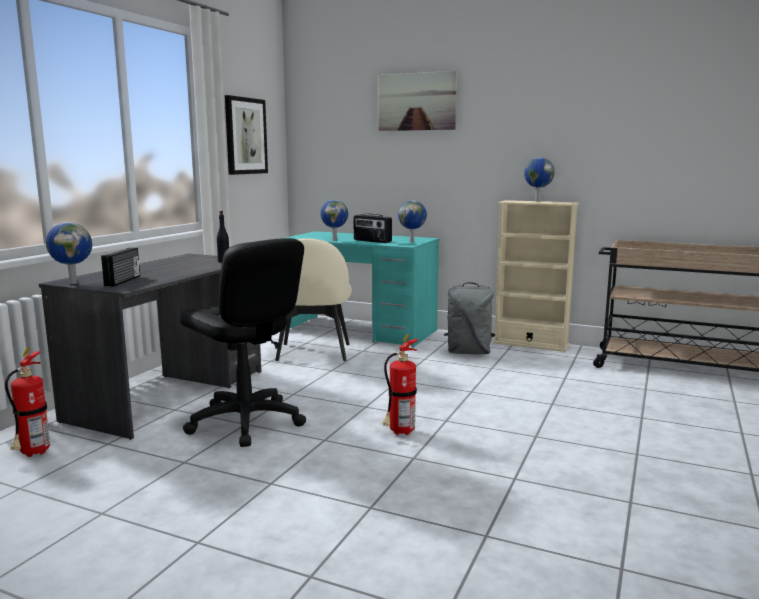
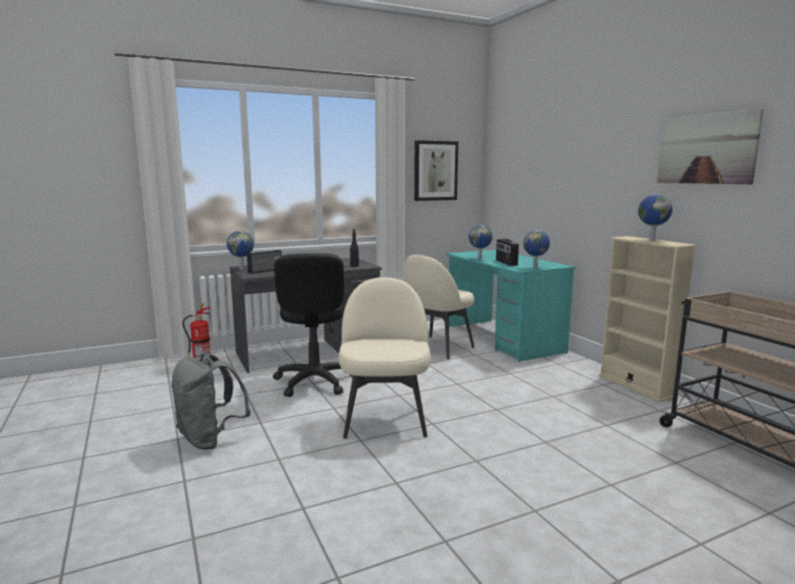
camera: 40 degrees right, 0 degrees up
picture [378,71,457,131] -> picture moved to [657,109,764,184]
fire extinguisher [382,334,418,435] -> beige chair [338,277,431,439]
grey backpack [444,282,495,354] -> grey backpack moved to [171,354,251,450]

